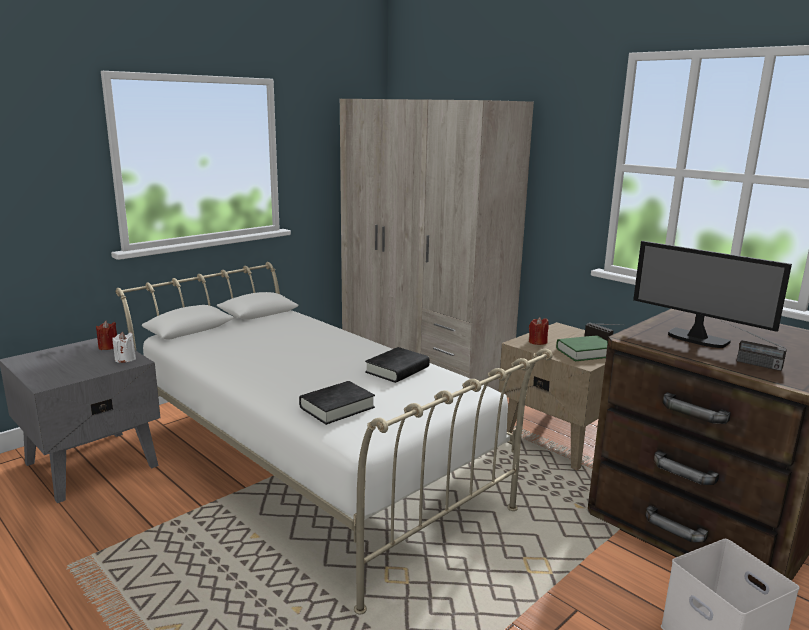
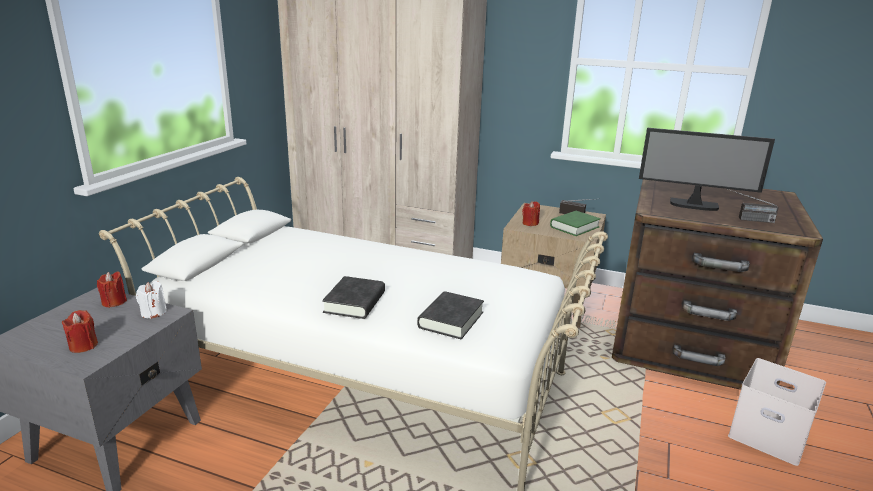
camera: 25 degrees left, 5 degrees up
black book [365,347,430,383] -> black book moved to [322,276,385,319]
none -> red candle [62,310,98,353]

